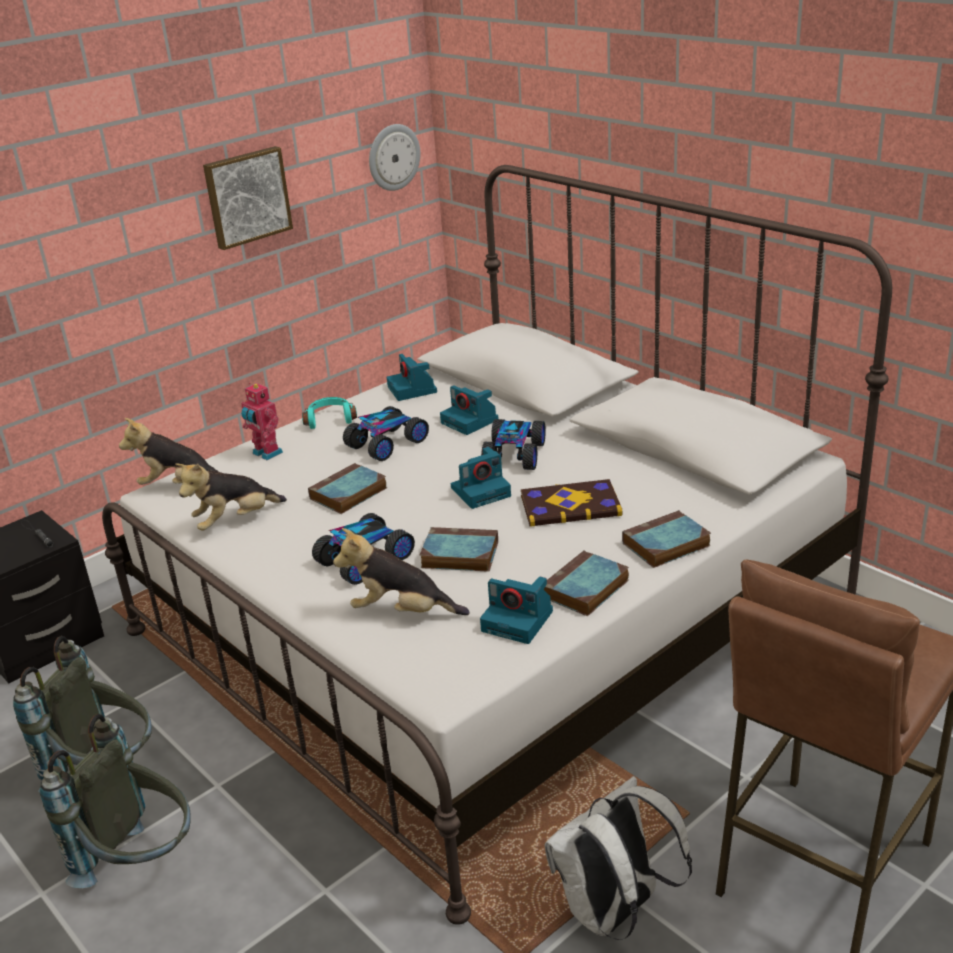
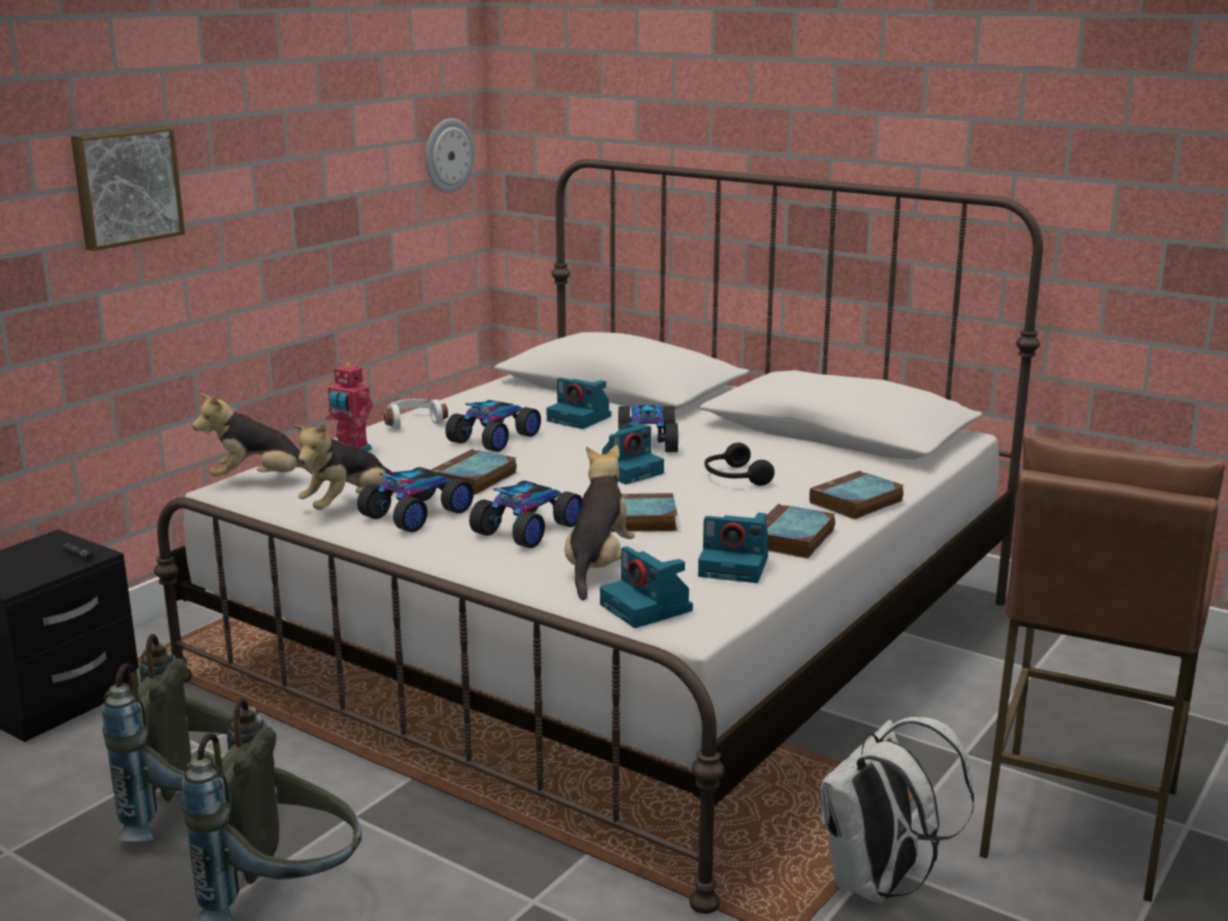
camera: 15 degrees left, 10 degrees down
picture [203,146,293,250] -> picture moved to [71,126,185,251]
turquoise headphones [302,397,357,429] -> white headphones [384,399,448,430]
plush toy [333,528,469,615] -> plush toy turned 105 degrees clockwise [565,445,635,600]
camera [387,354,437,401] -> camera moved to [600,546,693,628]
book [521,479,622,527] -> black headphones [705,443,775,486]
none -> toy car [357,467,474,532]

